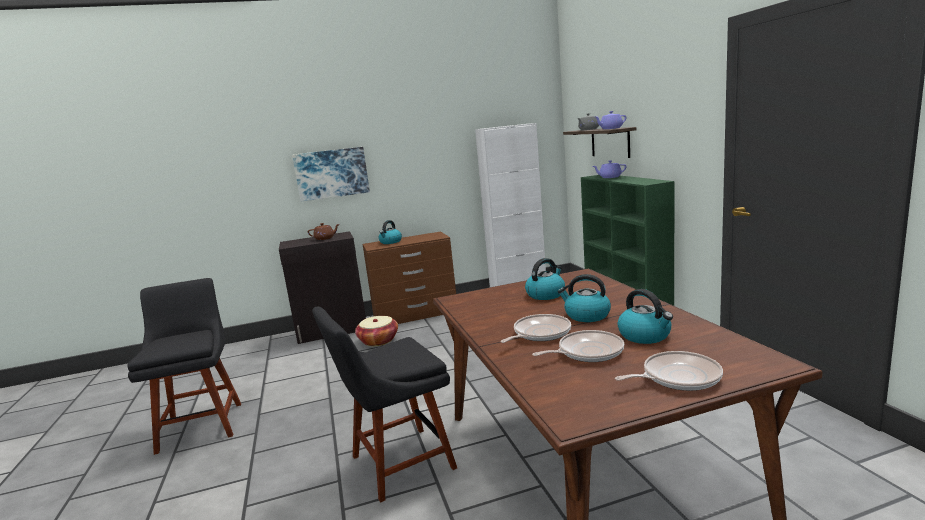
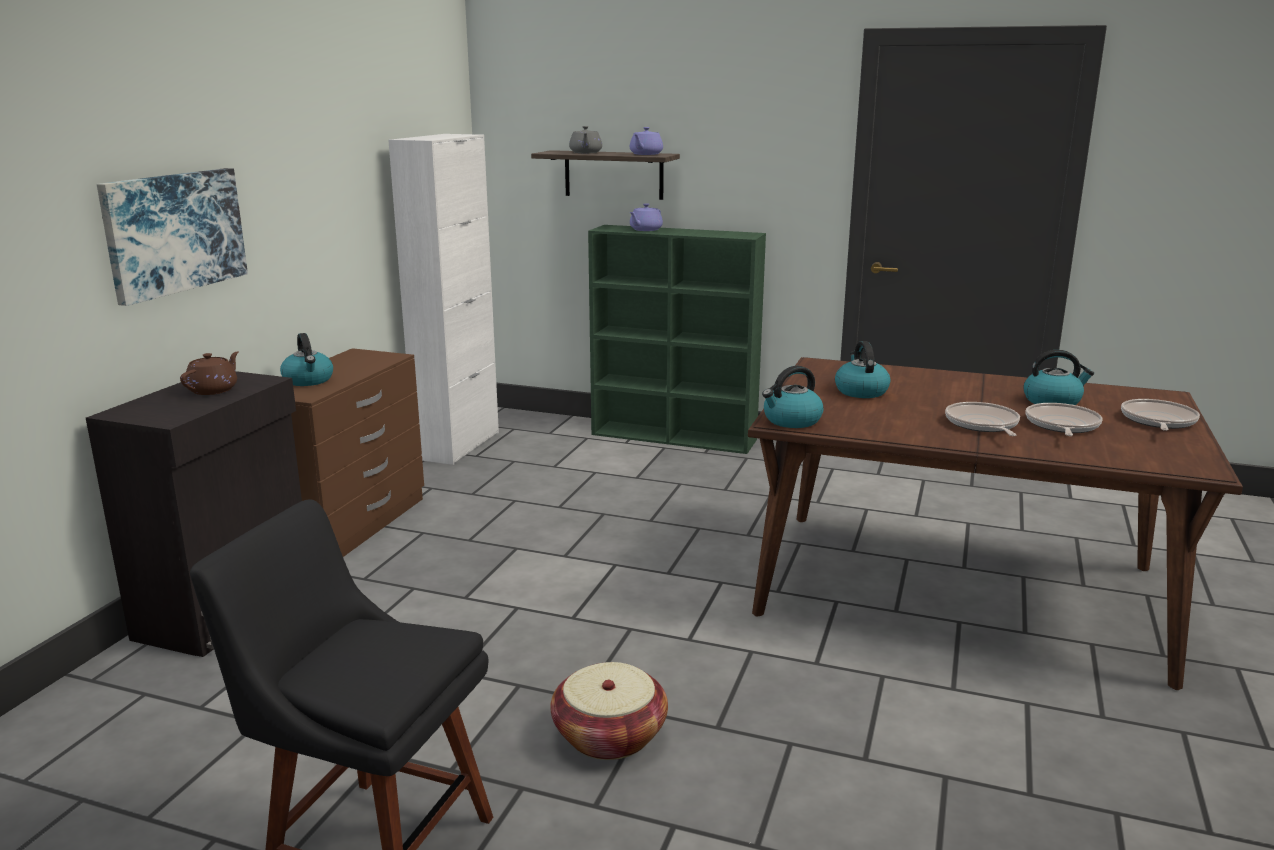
camera: 55 degrees left, 5 degrees up
black chair [312,307,457,503] -> none
basket [355,316,398,346] -> basket moved to [550,662,668,760]
kettle [557,274,611,322] -> kettle moved to [762,366,824,428]

